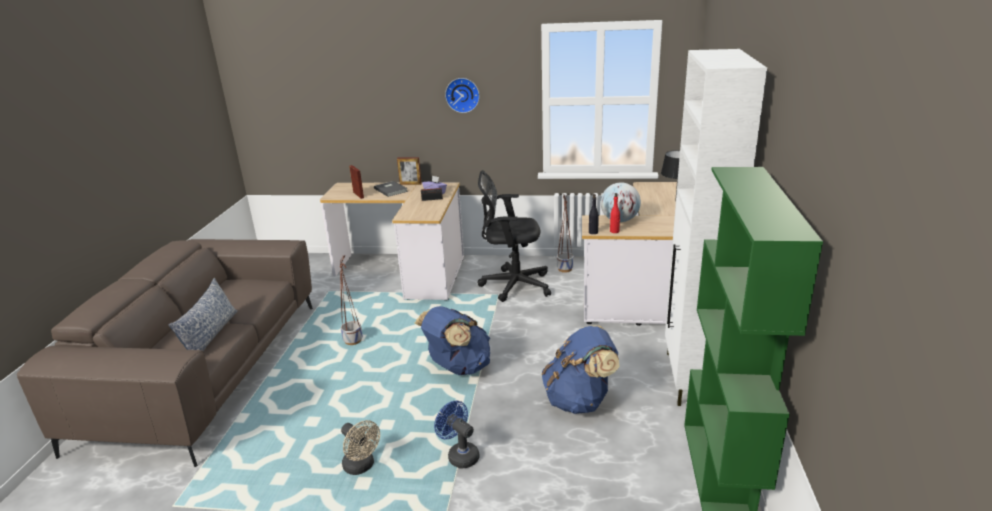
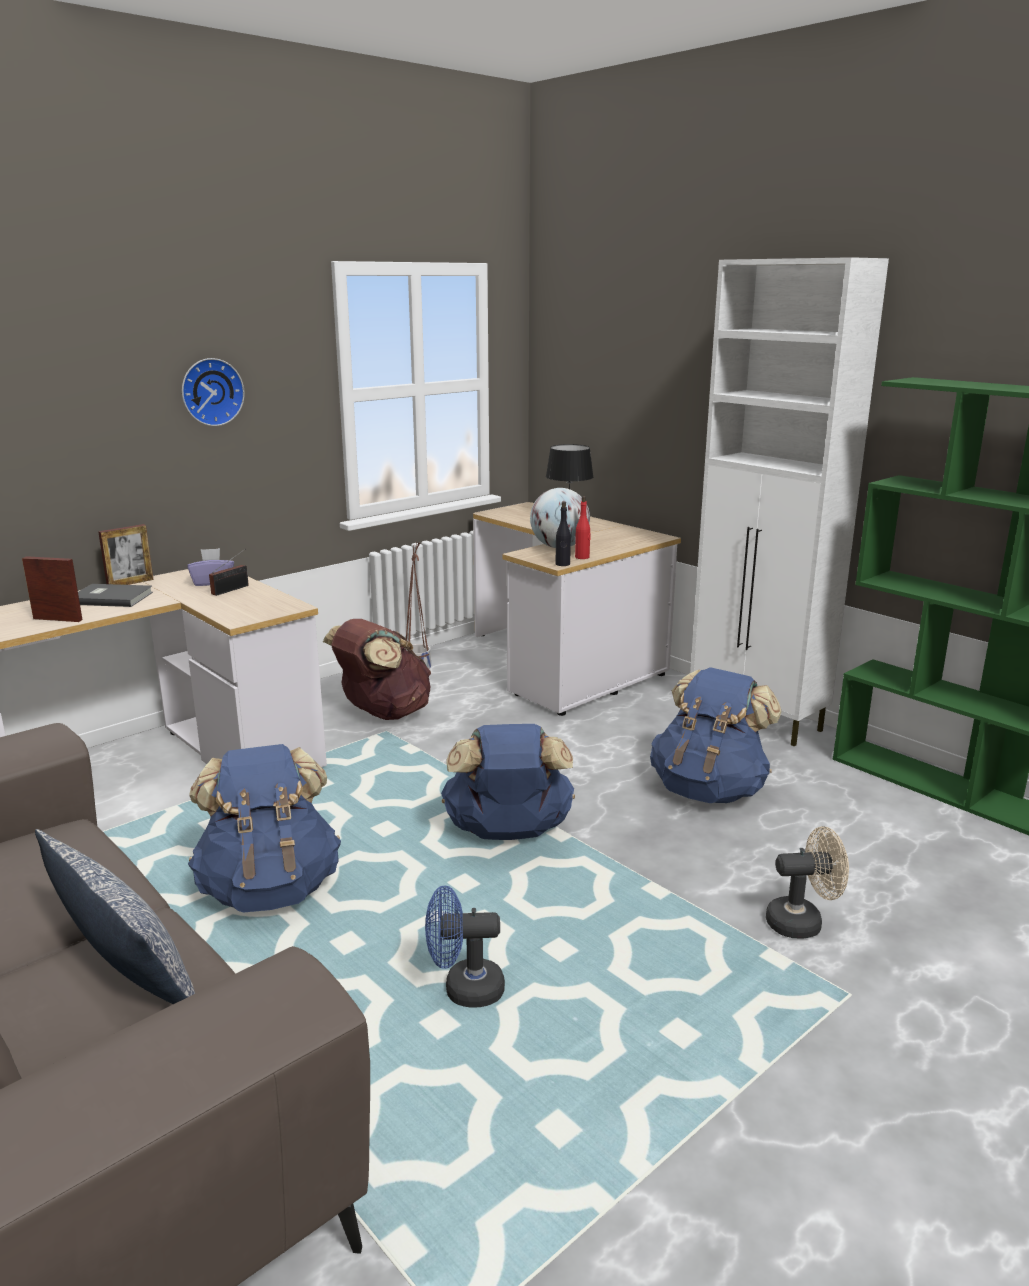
camera: 50 degrees left, 5 degrees down
planter [340,255,363,345] -> blue backpack [188,744,341,913]
beige fan [341,420,380,475] -> beige fan moved to [766,826,849,939]
blue fan [434,401,480,468] -> blue fan moved to [425,886,505,1008]
black office chair [478,170,551,302] -> brown backpack [323,619,431,720]

